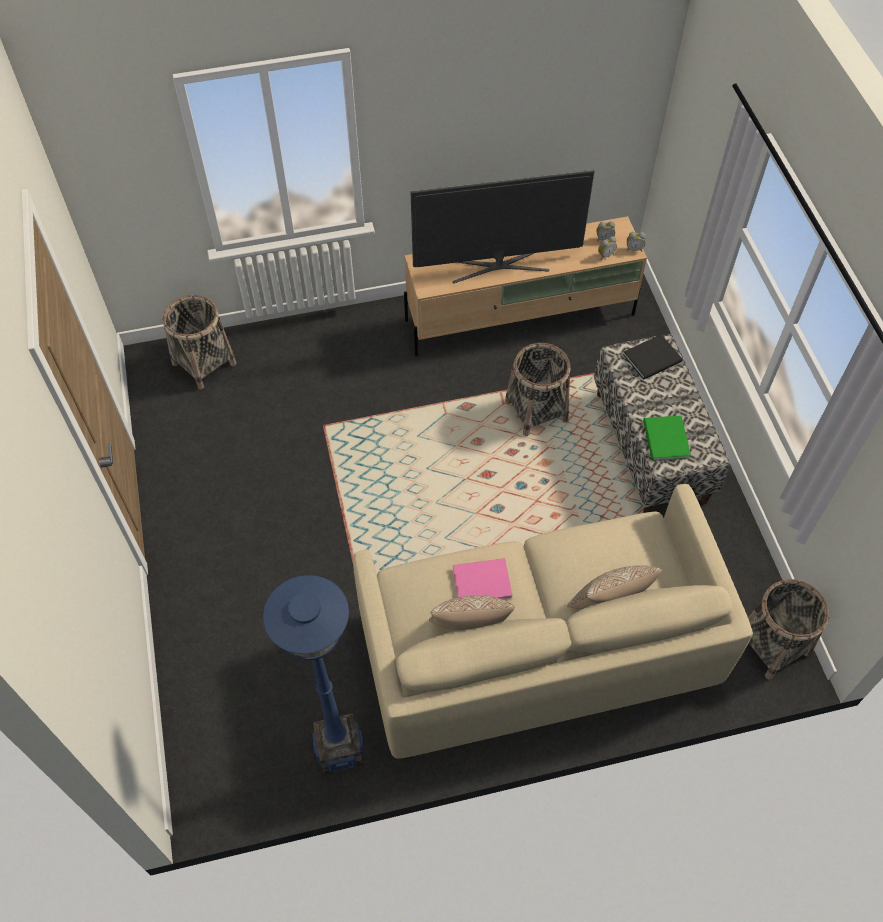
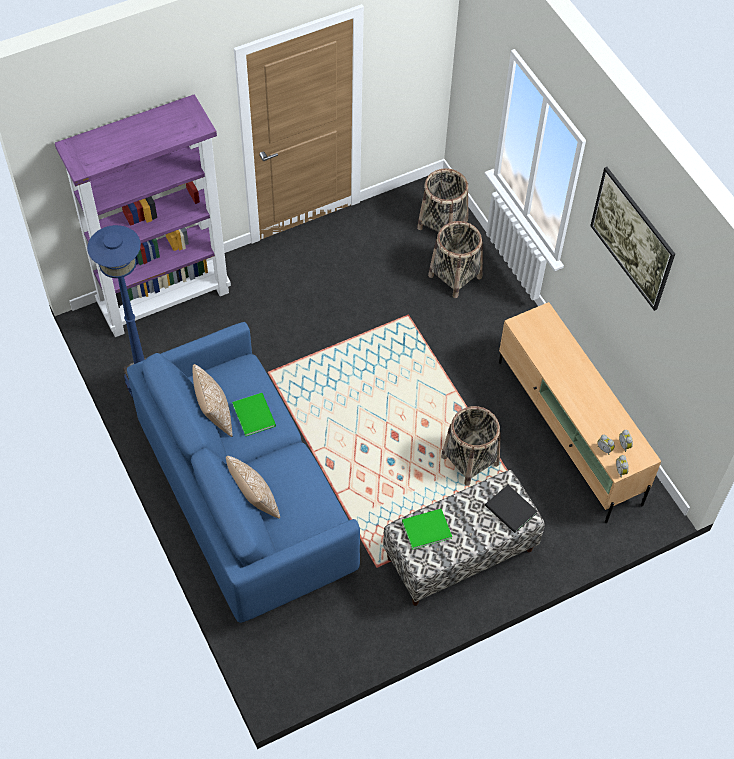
camera: 75 degrees right, 0 degrees up
beige sofa [353,484,753,759] -> blue sofa [127,322,360,623]
television [411,170,595,284] -> none
pink book [453,558,513,599] -> green book [232,393,276,436]
basket [748,579,829,680] -> basket moved to [428,221,483,298]
none -> purple bookcase [55,94,231,337]
none -> picture [590,167,675,311]

